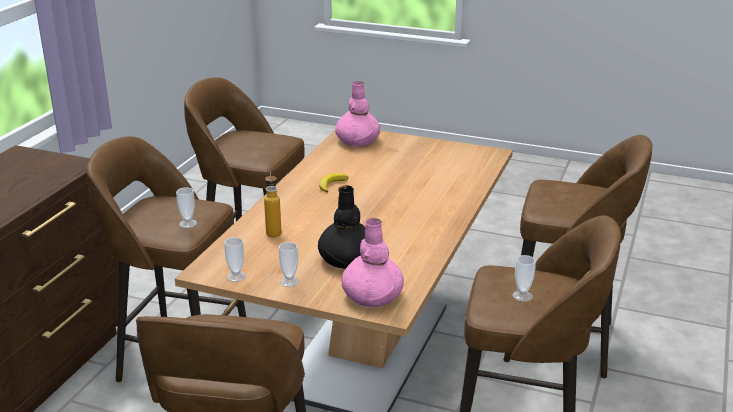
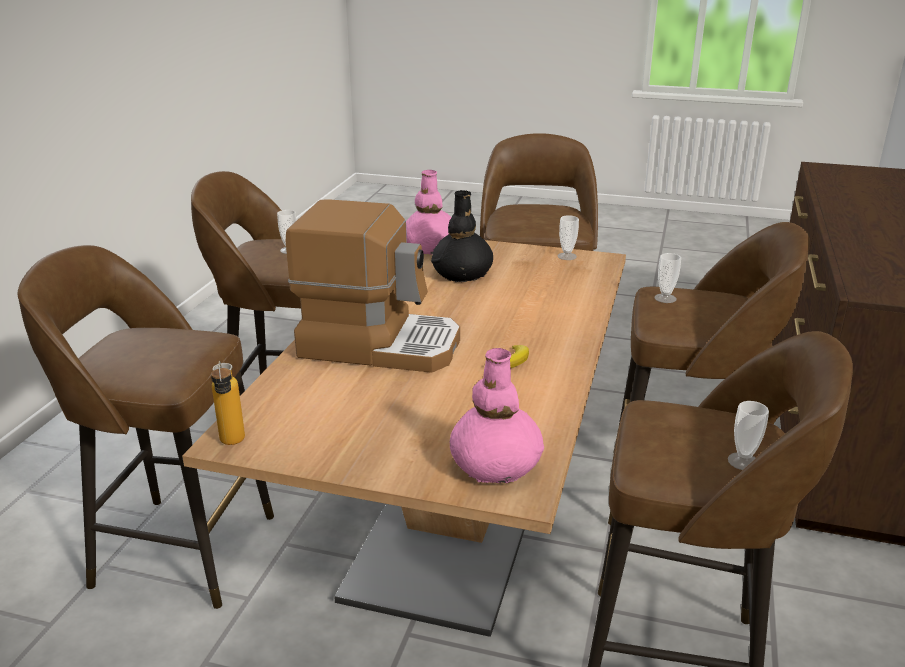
camera: 175 degrees right, 0 degrees up
bottle [264,171,281,237] -> bottle moved to [211,361,245,445]
cup [279,242,300,287] -> cup moved to [728,401,769,470]
none -> coffee machine [286,199,460,373]

